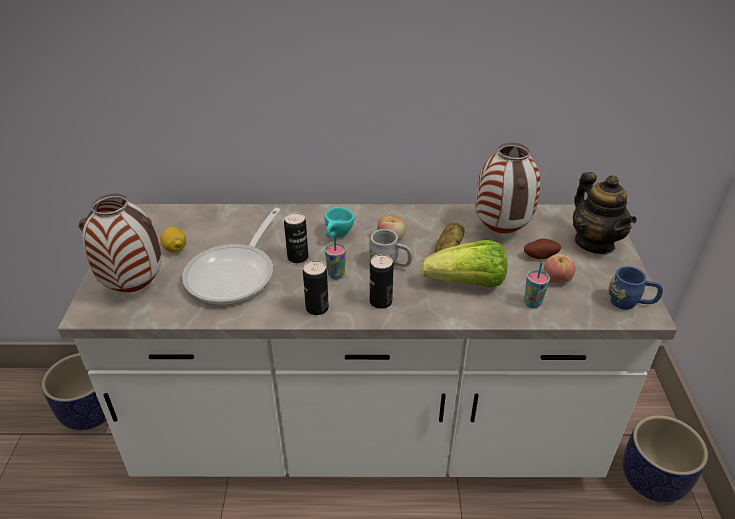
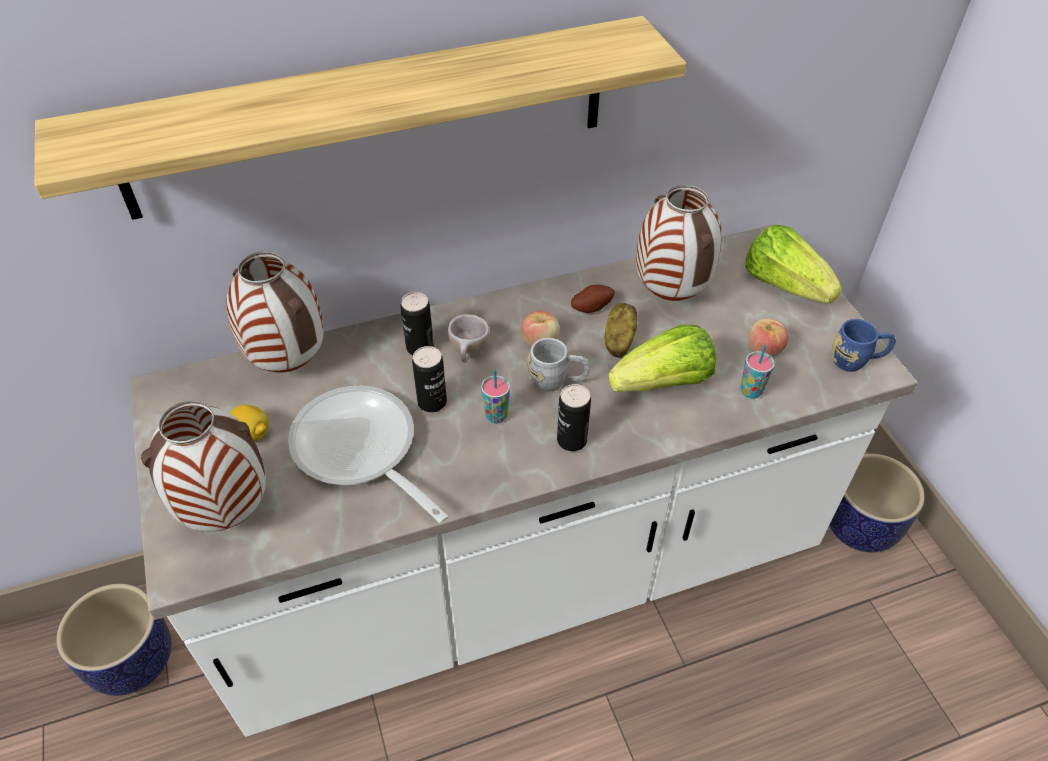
camera: 20 degrees left, 10 degrees up
frying pan [182,208,281,305] -> frying pan turned 135 degrees clockwise [288,386,448,523]
can [303,260,329,315] -> can moved to [401,292,434,355]
turquoise cup [324,207,354,238] -> beige cup [448,314,489,363]
potato [524,239,561,259] -> potato moved to [571,285,615,313]
teapot [573,172,637,254] -> lettuce [745,225,842,304]
none -> shelf [34,16,686,220]
none -> vase [226,251,324,372]

